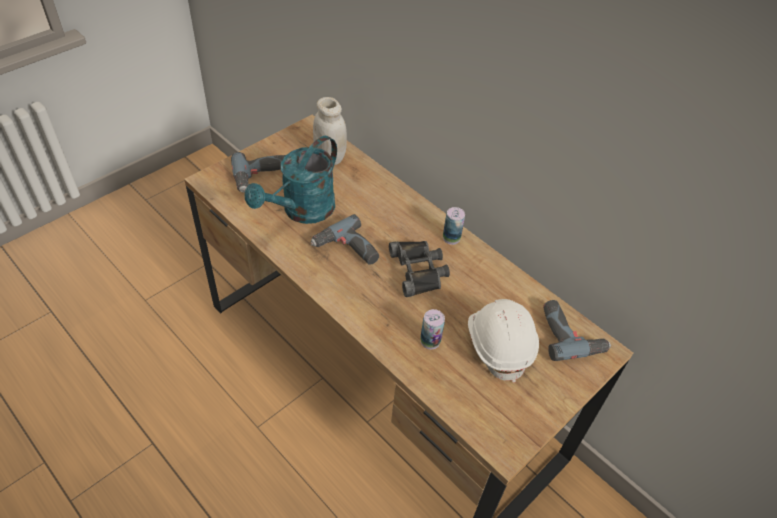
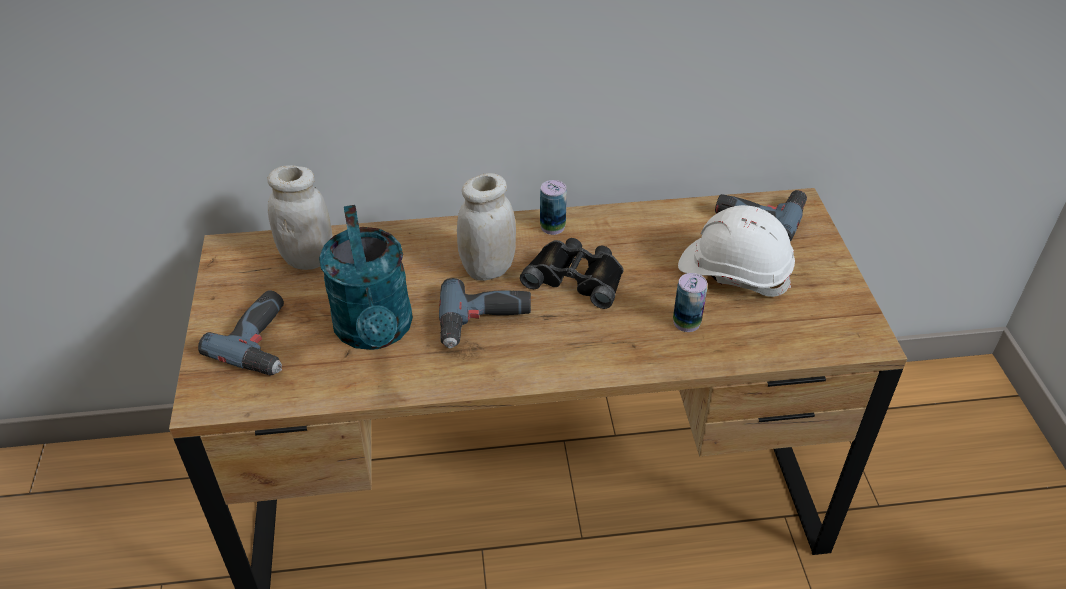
camera: 50 degrees left, 5 degrees down
none -> white jar [457,173,516,281]

